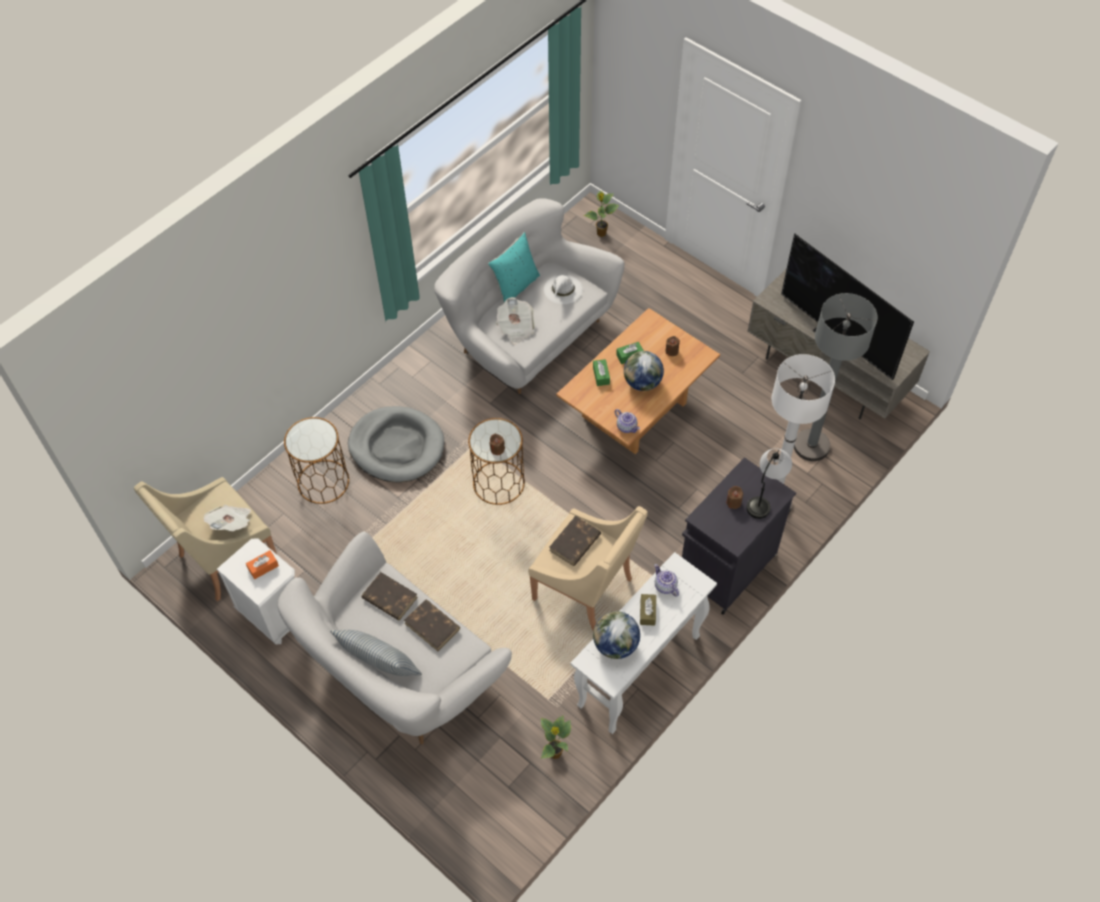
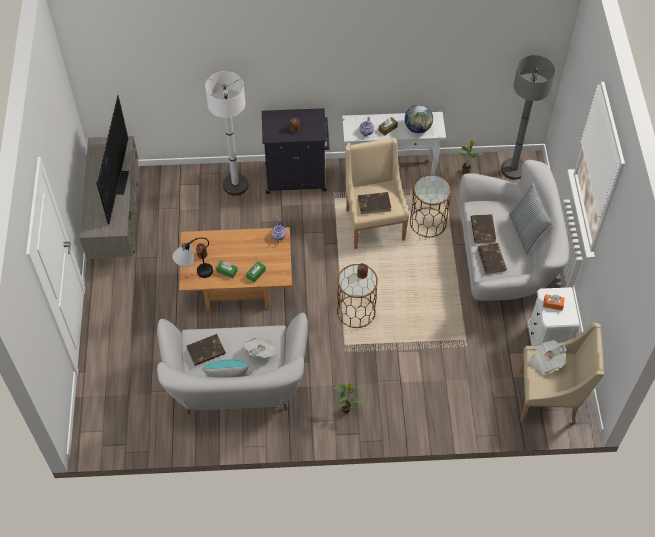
camera: 135 degrees left, 0 degrees up
brown side table [284,417,349,504] -> brown side table moved to [410,175,452,237]
grey dog bed [348,406,444,482] -> none
white hat [544,275,583,304] -> brown book [186,334,226,366]
potted plant [584,191,619,237] -> potted plant moved to [334,383,363,414]
globe [624,351,664,391] -> none
table lamp [746,448,792,519] -> table lamp moved to [172,237,213,278]
grey floor lamp [794,293,878,461] -> grey floor lamp moved to [501,55,555,180]

